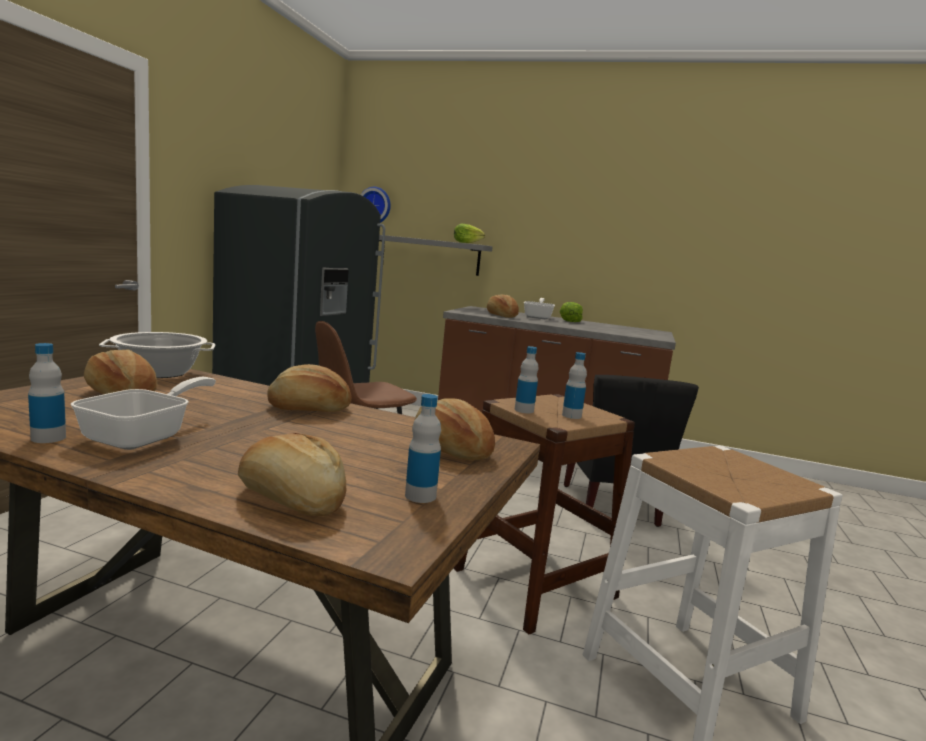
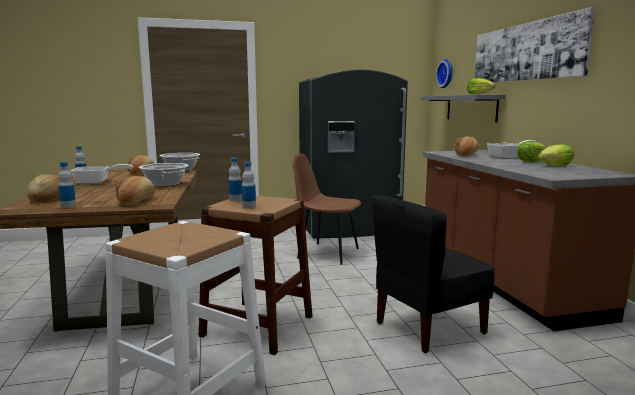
camera: 60 degrees right, 0 degrees up
bread [267,364,352,412] -> cooking pot [139,163,189,187]
none -> picture [475,7,595,83]
none -> lettuce [538,144,574,166]

